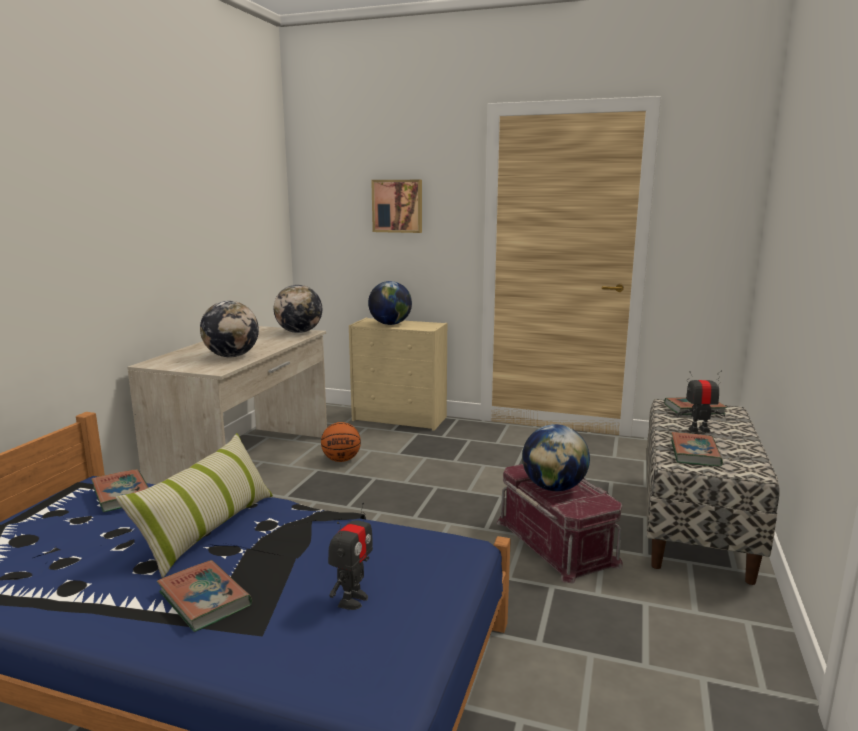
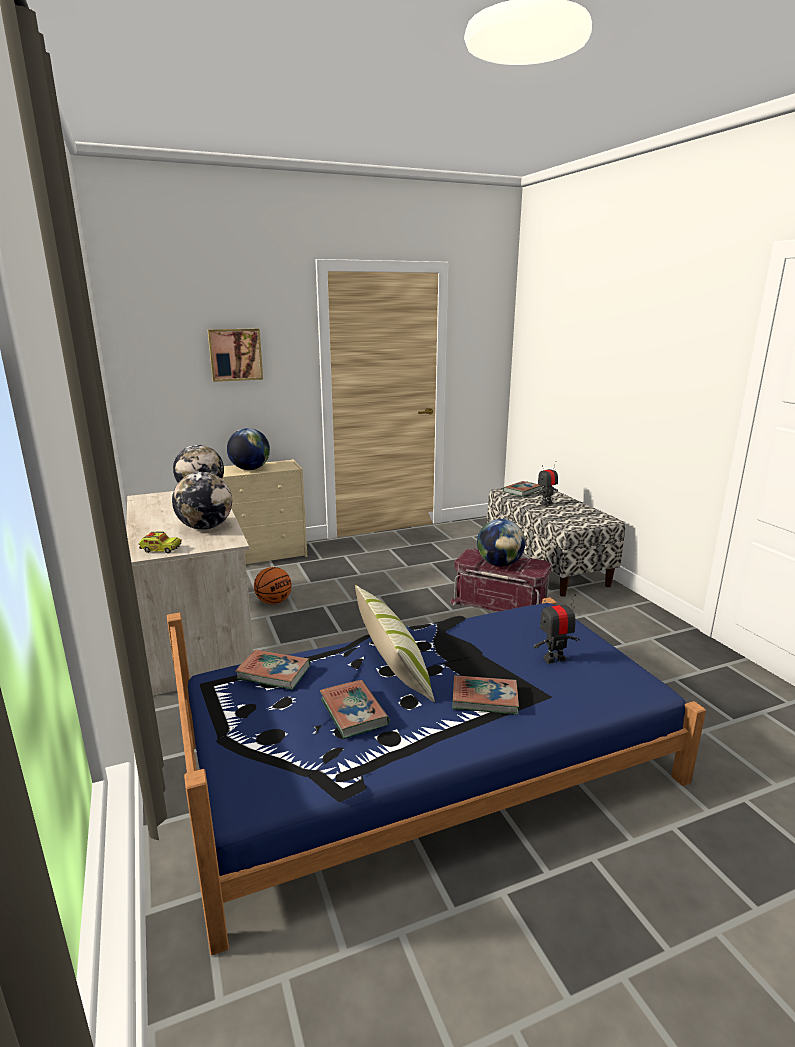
camera: 40 degrees left, 5 degrees up
toy robot [328,502,373,610] -> toy robot turned 90 degrees counterclockwise [534,594,580,664]
book [671,432,723,466] -> book moved to [320,680,390,738]
none -> toy truck [138,531,182,554]

